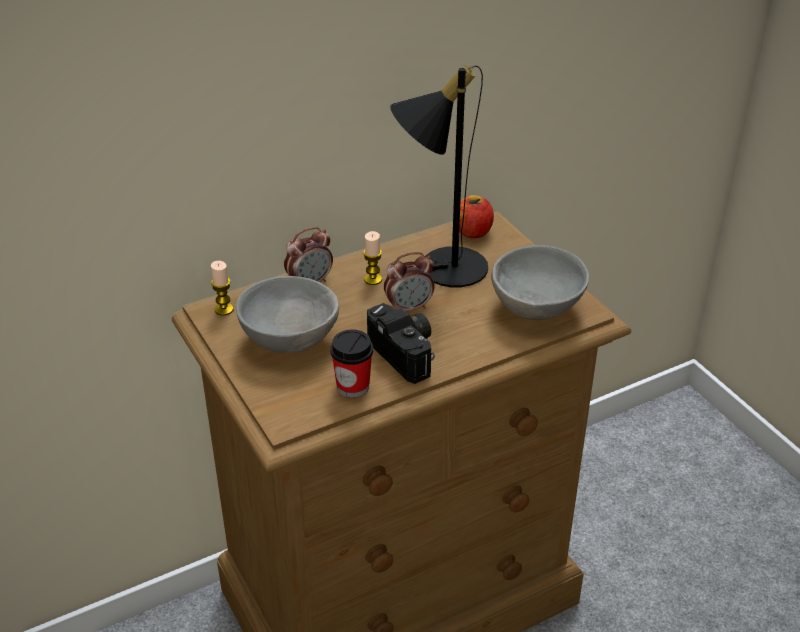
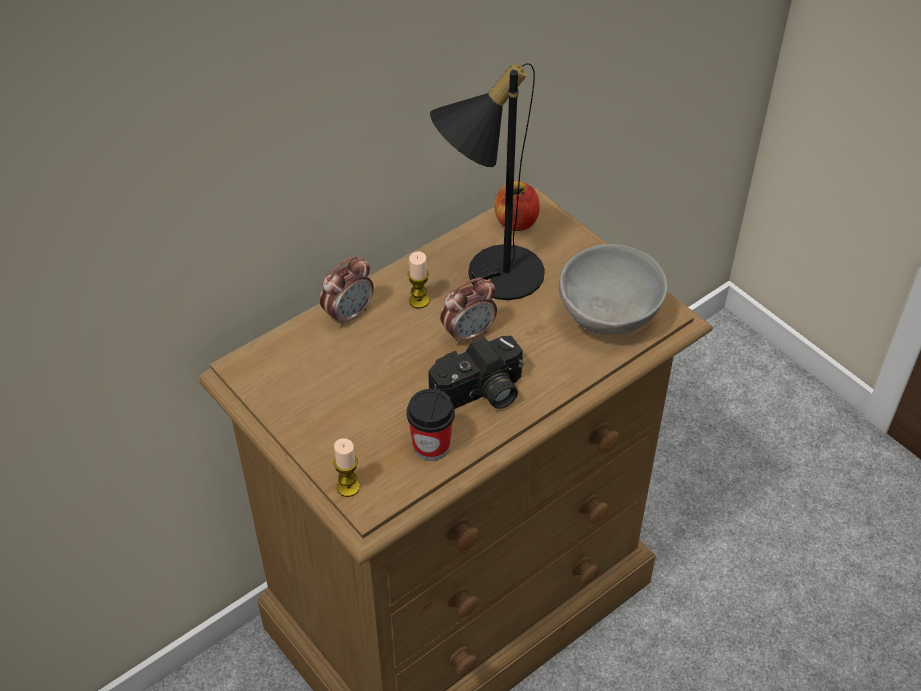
camera: 10 degrees left, 10 degrees up
candle [211,261,234,316] -> candle moved to [333,438,360,497]
grey bowl [236,276,339,353] -> none
camera [367,303,435,384] -> camera turned 105 degrees clockwise [428,336,523,409]

